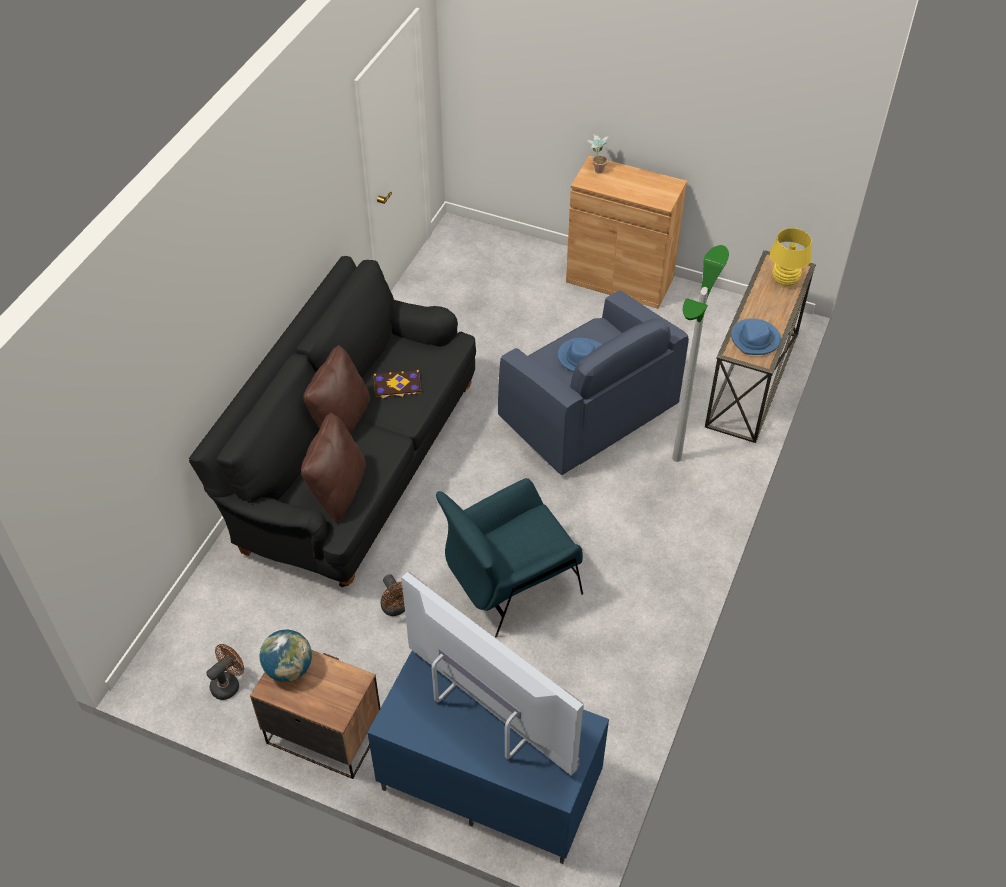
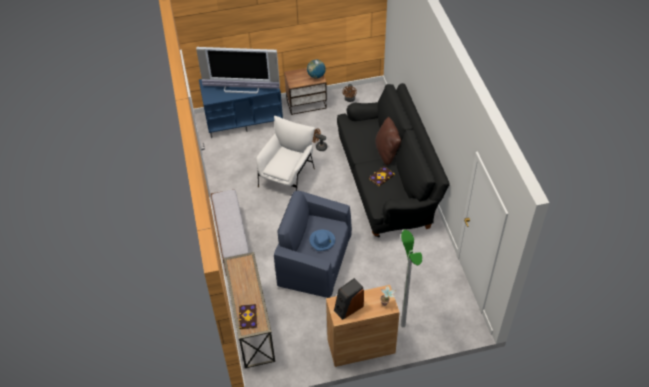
camera: 145 degrees right, 0 degrees up
brown pillow [301,413,366,522] -> none
blue armchair [436,478,583,638] -> white armchair [256,116,315,191]
floor lamp [672,245,729,462] -> floor lamp moved to [401,230,422,327]
blue hat [731,319,781,355] -> none
yellow table lamp [770,228,812,286] -> book [239,304,259,329]
none -> bench [211,189,249,276]
none -> speaker [334,278,364,320]

